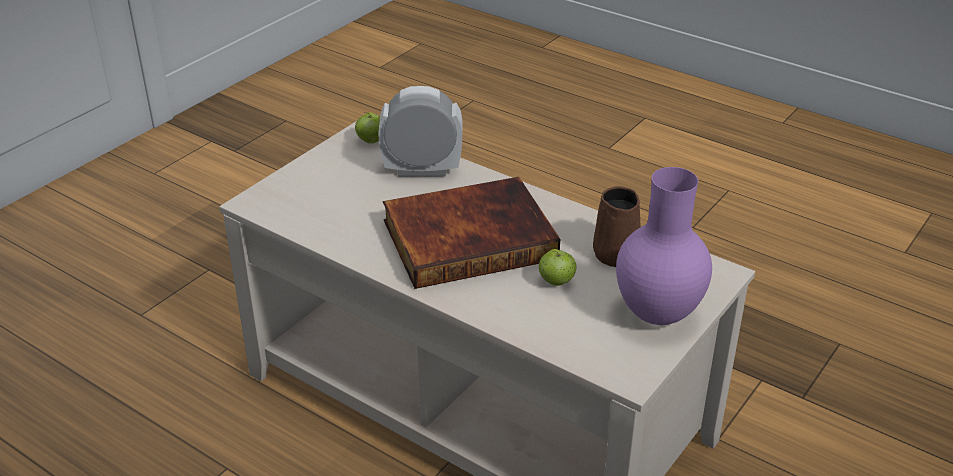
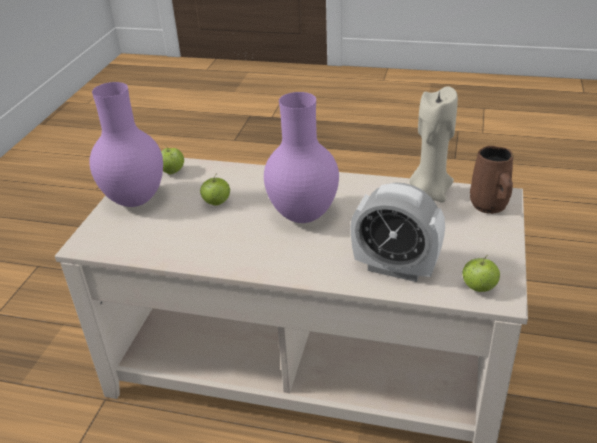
camera: 160 degrees right, 0 degrees up
alarm clock [378,86,463,177] -> alarm clock turned 45 degrees clockwise [351,183,445,282]
book [383,177,560,289] -> purple vase [264,92,339,223]
brown mug [593,186,641,267] -> brown mug moved to [470,146,514,214]
none -> apple [161,144,184,174]
none -> beige candle [409,86,458,203]

